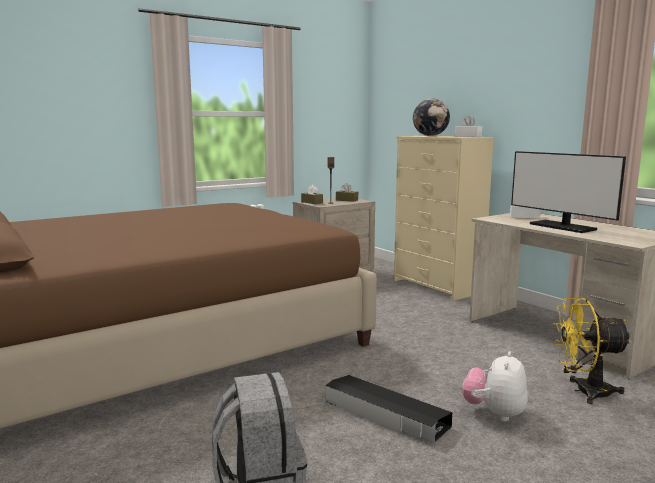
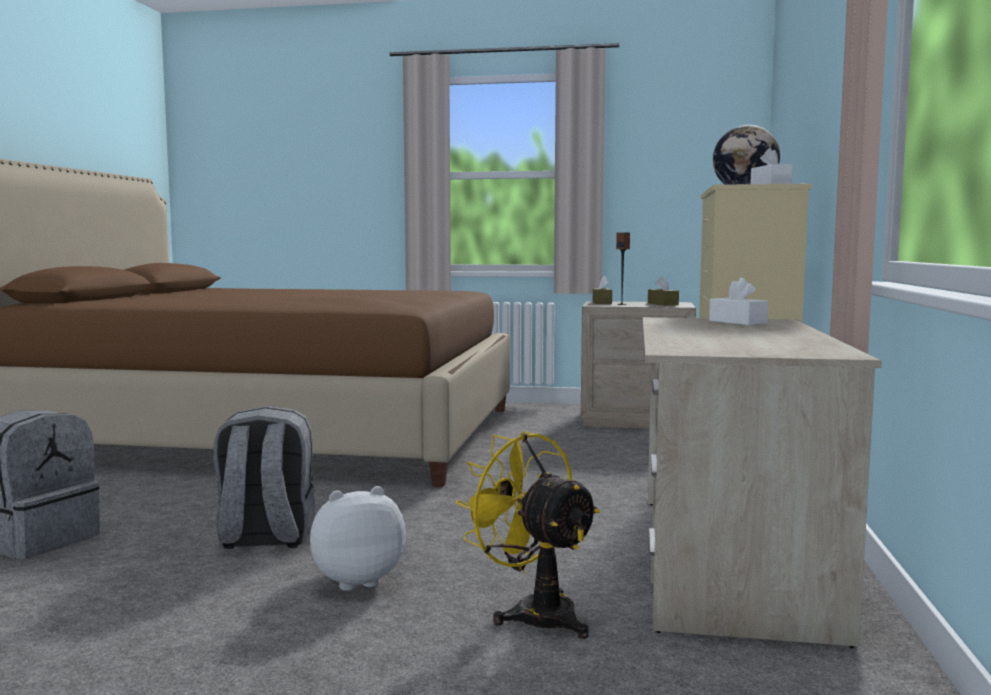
camera: 45 degrees right, 5 degrees down
black storage box [325,375,452,442] -> grey backpack [214,406,315,549]
monitor [511,151,626,233] -> none

